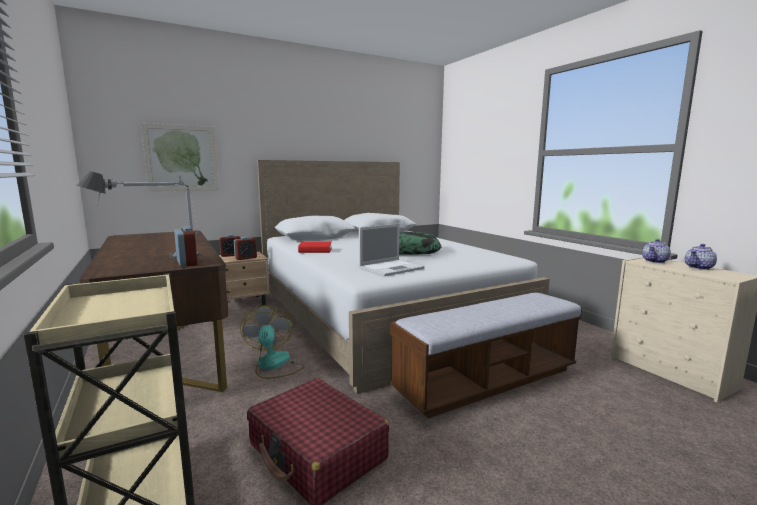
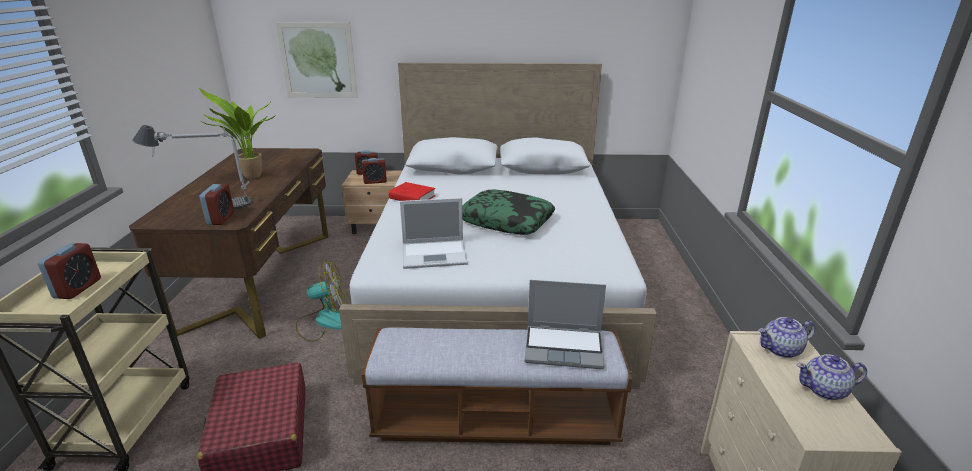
camera: 30 degrees right, 15 degrees up
fan [240,306,304,379] -> fan turned 60 degrees clockwise [296,261,346,342]
none -> alarm clock [38,243,101,299]
none -> potted plant [199,88,276,179]
none -> laptop [524,280,606,369]

